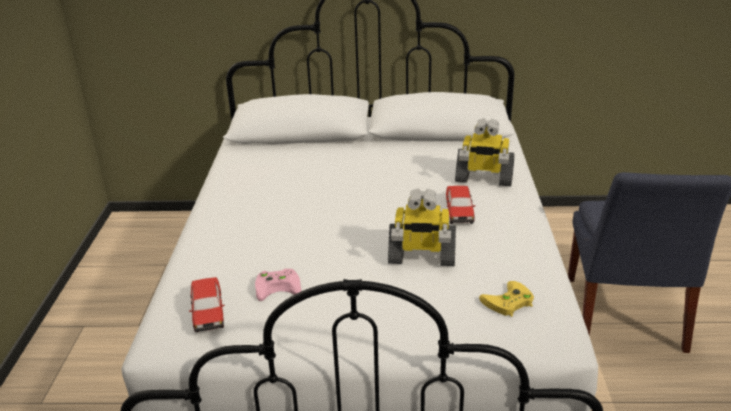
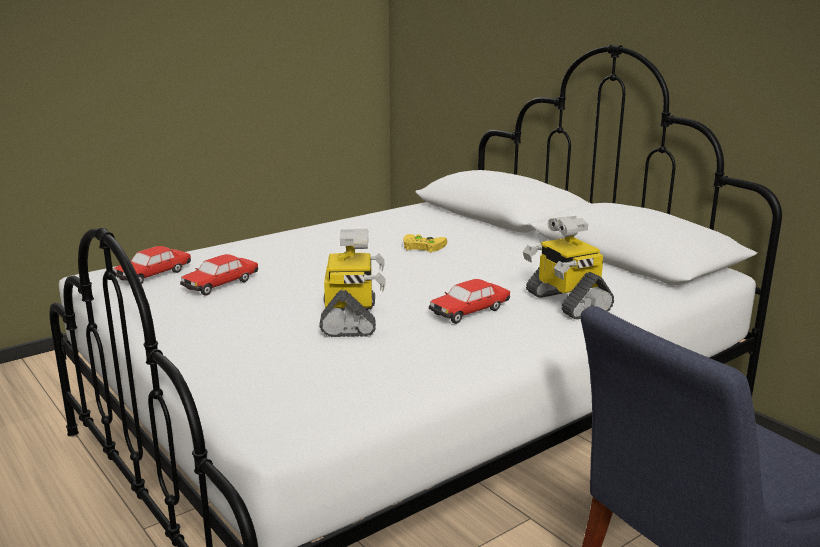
camera: 50 degrees right, 10 degrees down
pink game controller [255,269,301,301] -> toy car [180,254,258,296]
toy robot [388,189,456,266] -> toy robot turned 150 degrees counterclockwise [319,228,386,337]
yellow game controller [479,281,534,317] -> yellow game controller moved to [403,234,447,253]

